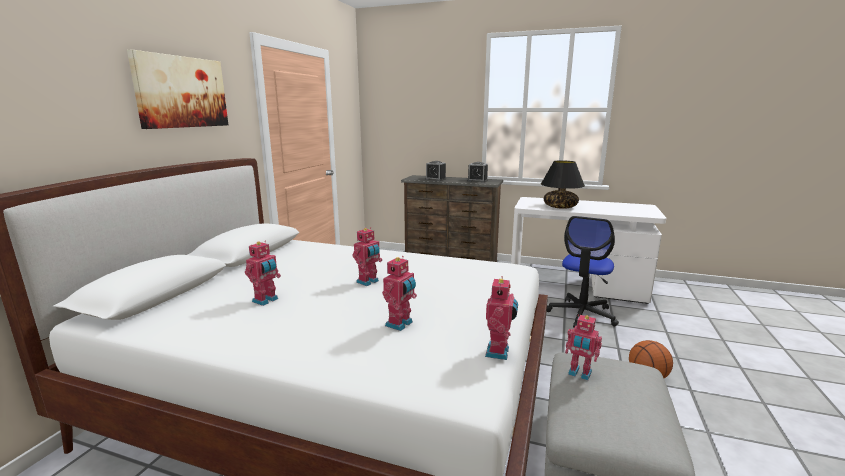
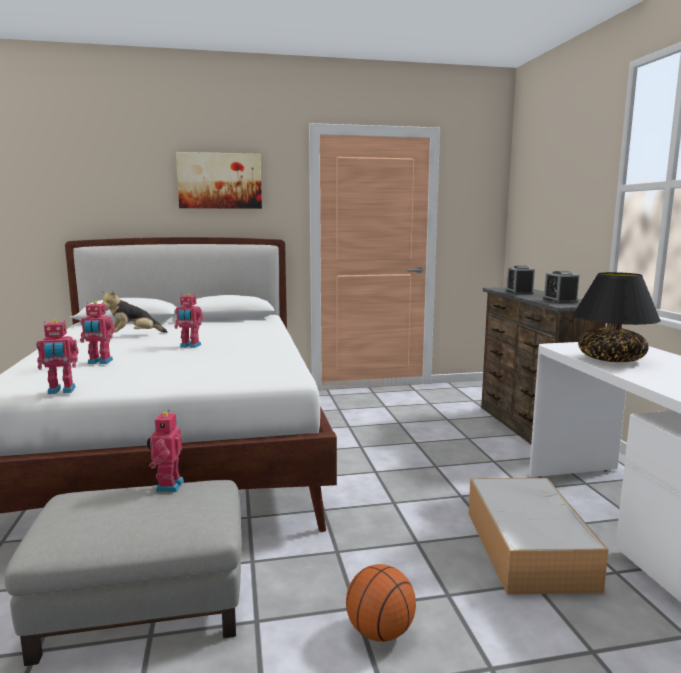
camera: 60 degrees right, 5 degrees down
toy robot [245,241,281,306] -> plush toy [101,290,167,333]
office chair [547,216,619,328] -> storage box [469,478,608,595]

